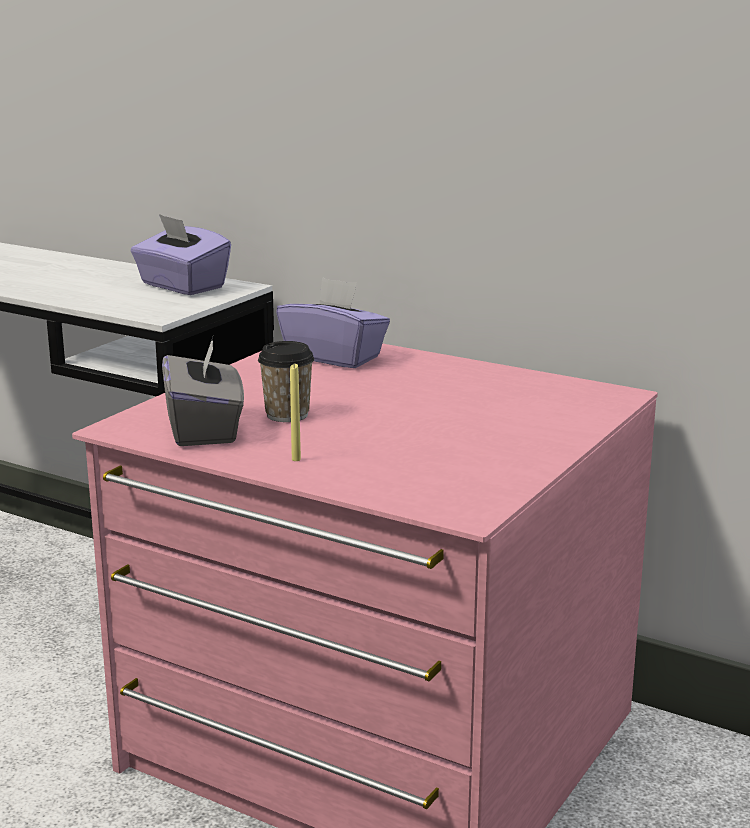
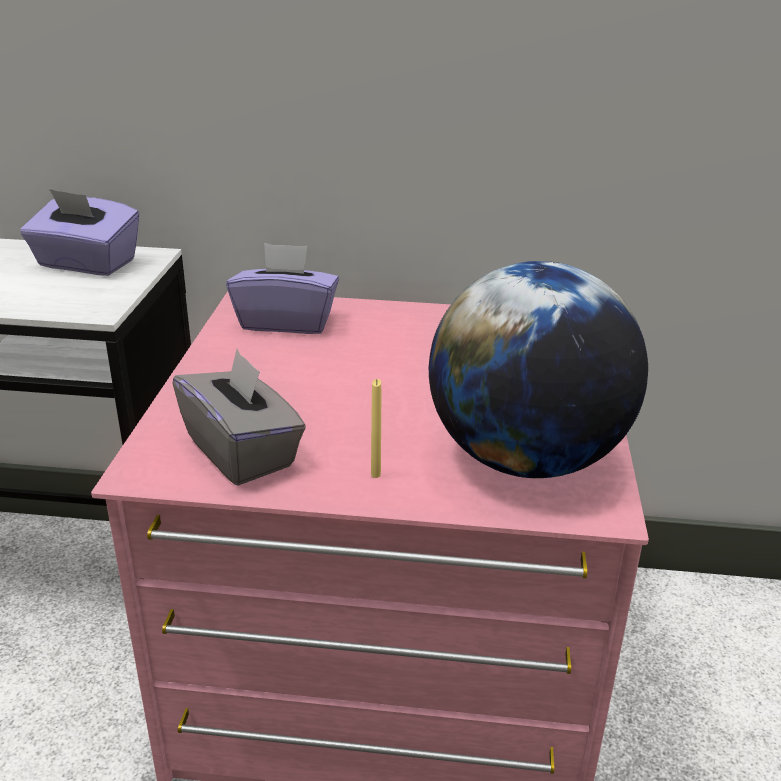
camera: 25 degrees left, 10 degrees up
cup [258,341,314,422] -> none
none -> globe [429,261,648,478]

